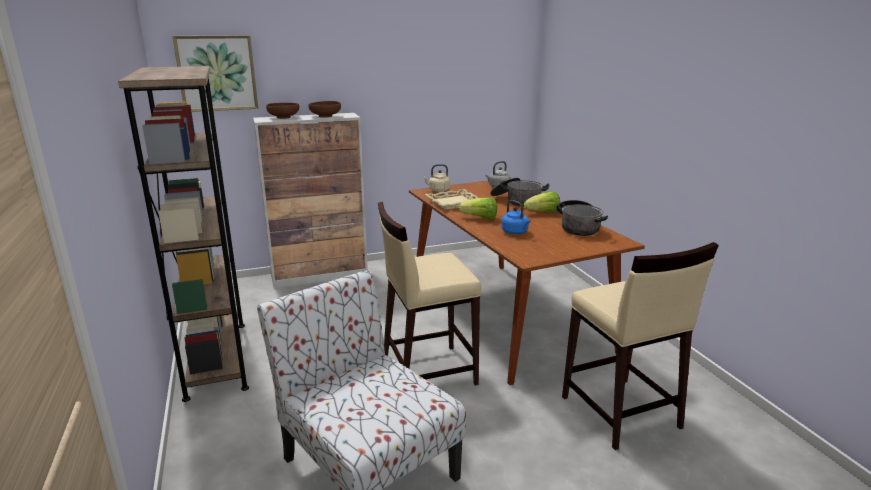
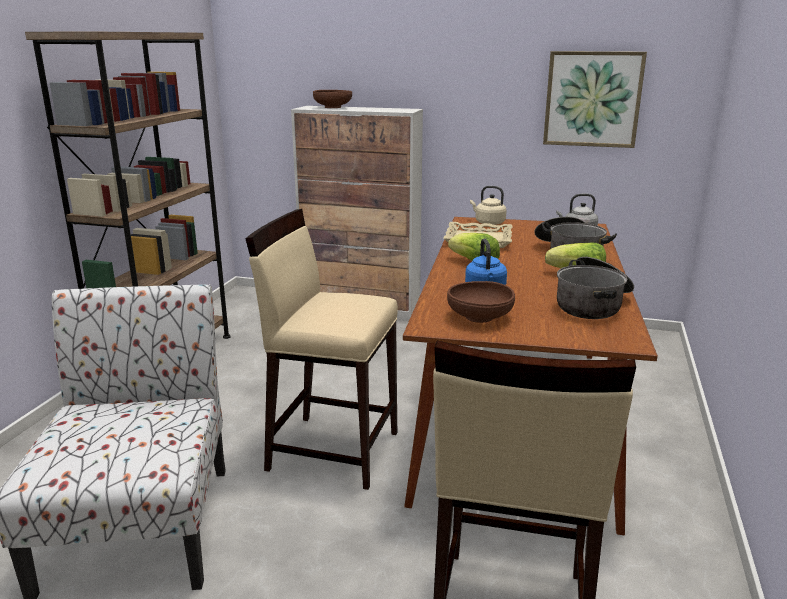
camera: 35 degrees right, 0 degrees up
picture [173,35,258,112] -> picture moved to [543,51,647,148]
brown bowl [309,101,341,118] -> brown bowl moved to [447,281,515,323]

